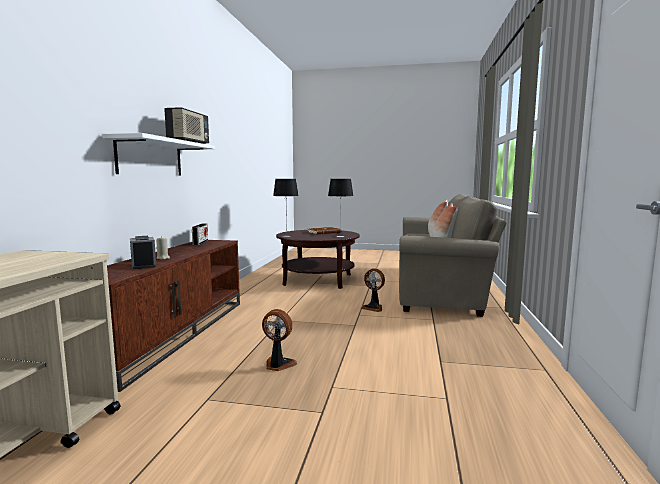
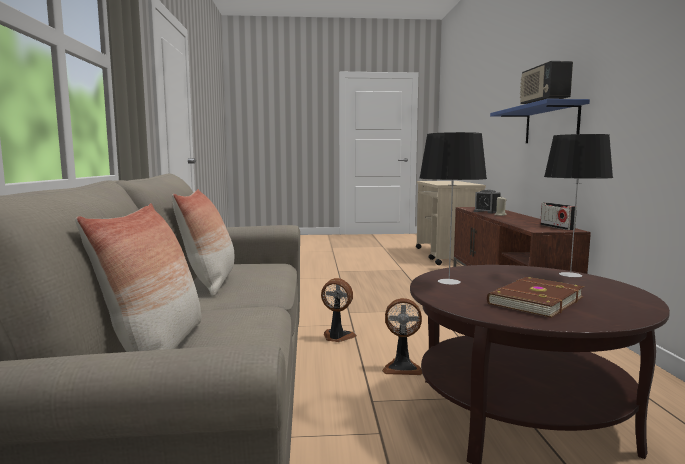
camera: 165 degrees right, 0 degrees up
white shelf [102,133,215,176] -> blue shelf [490,99,590,143]
fan [262,309,298,371] -> fan moved to [382,298,423,375]

